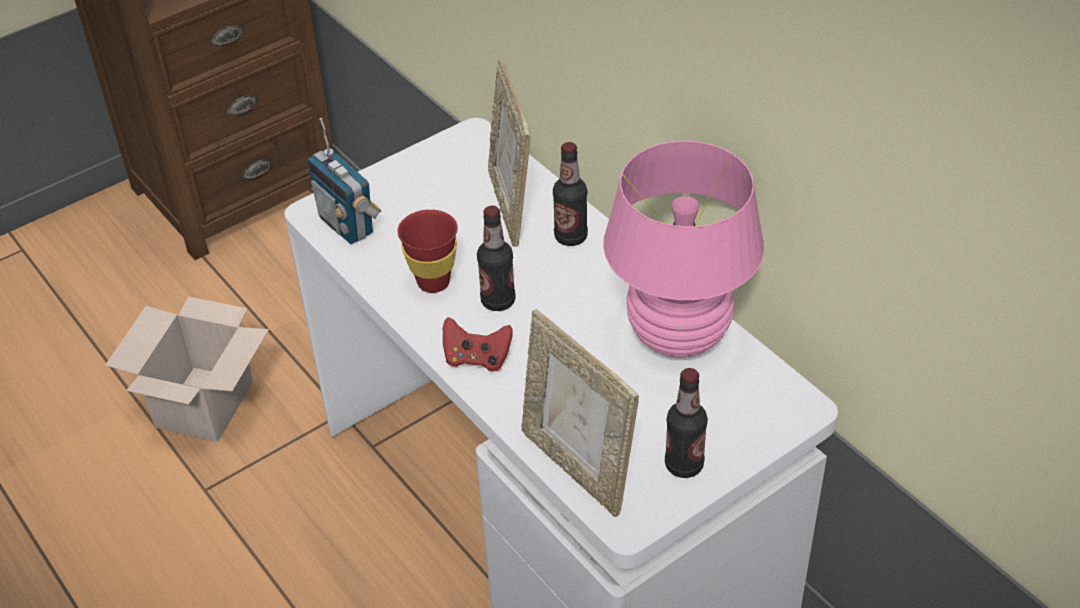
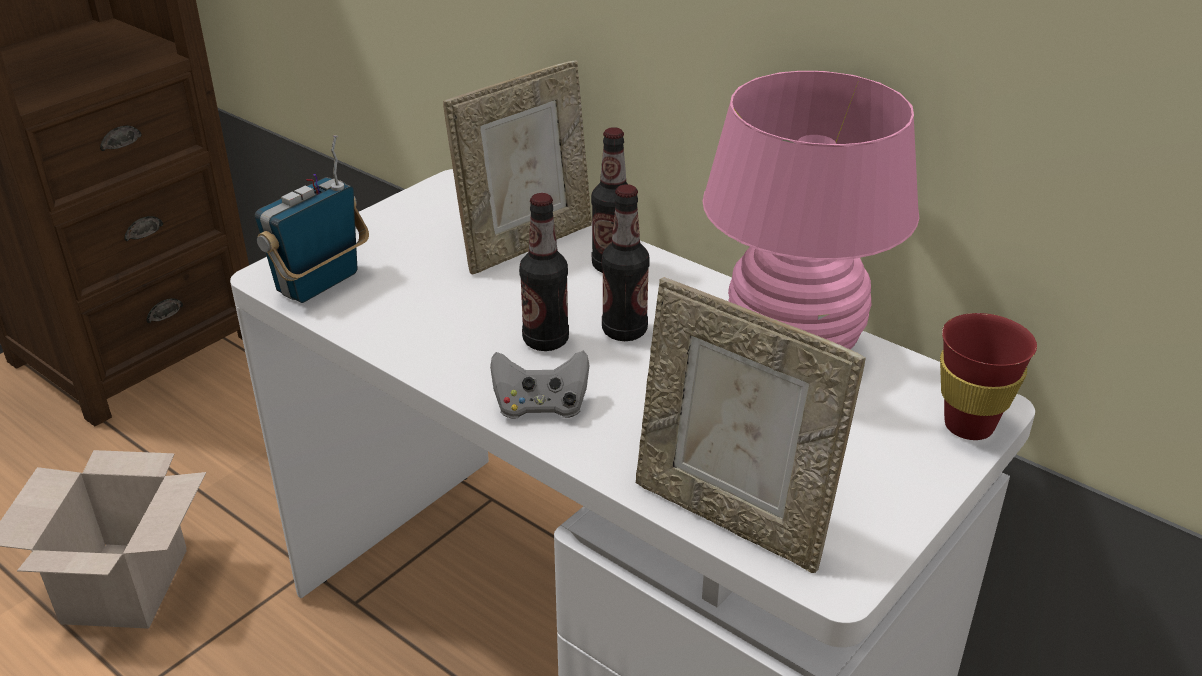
camera: 15 degrees left, 10 degrees down
radio [306,118,382,244] -> radio turned 90 degrees clockwise [255,135,369,303]
red cup [397,209,458,293] -> red cup moved to [940,313,1037,440]
red game controller [443,317,512,372] -> grey game controller [490,351,590,419]
picture frame [488,59,530,247] -> picture frame turned 105 degrees counterclockwise [443,60,592,275]
bottle [665,368,708,478] -> bottle moved to [602,184,650,341]

